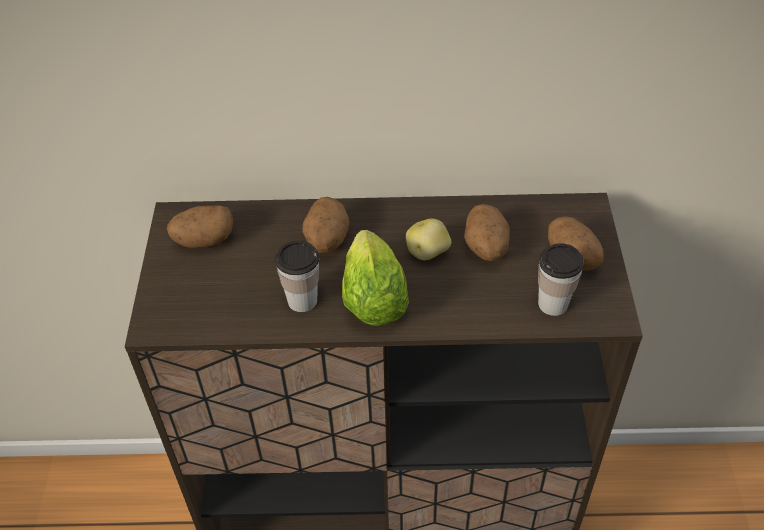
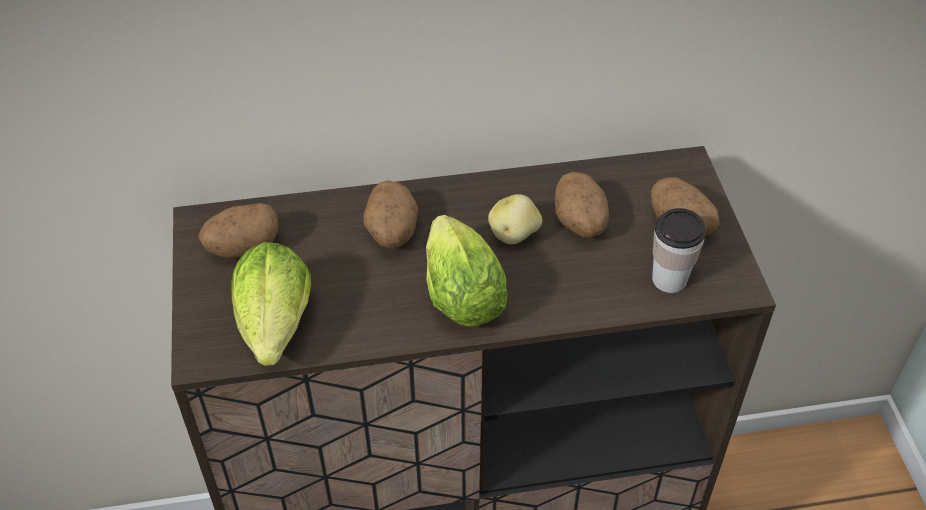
camera: 10 degrees left, 0 degrees up
cup [275,241,319,312] -> none
none -> lettuce [232,242,311,366]

